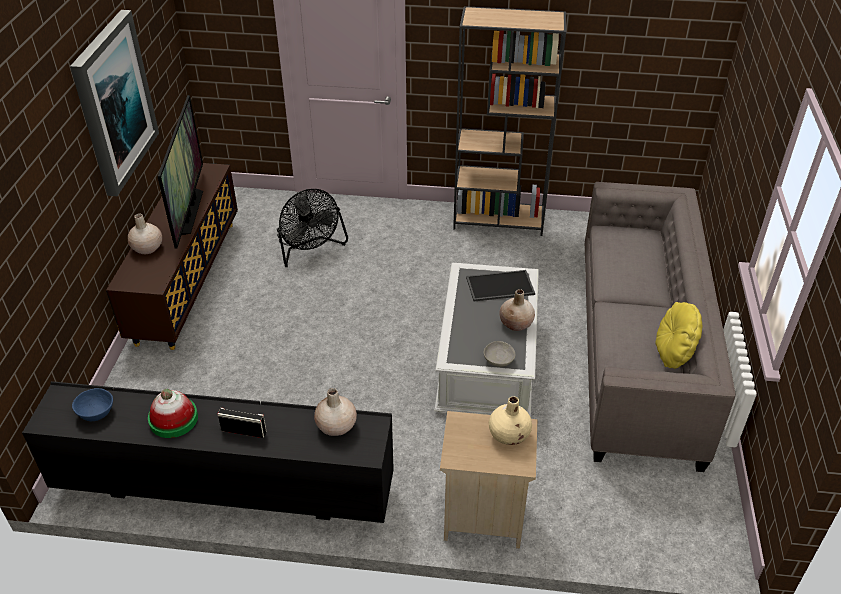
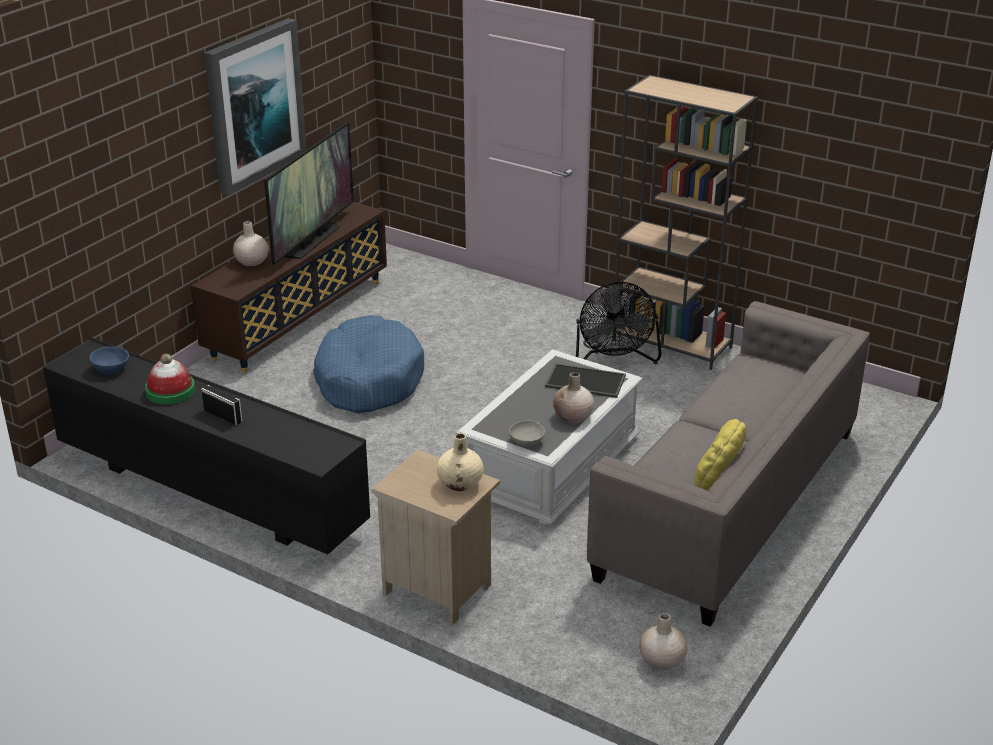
camera: 25 degrees right, 10 degrees down
black fan [277,189,348,267] -> black fan moved to [576,282,661,364]
beige vase [314,388,357,436] -> beige vase moved to [639,613,687,670]
none -> blue dog bed [313,315,424,413]

